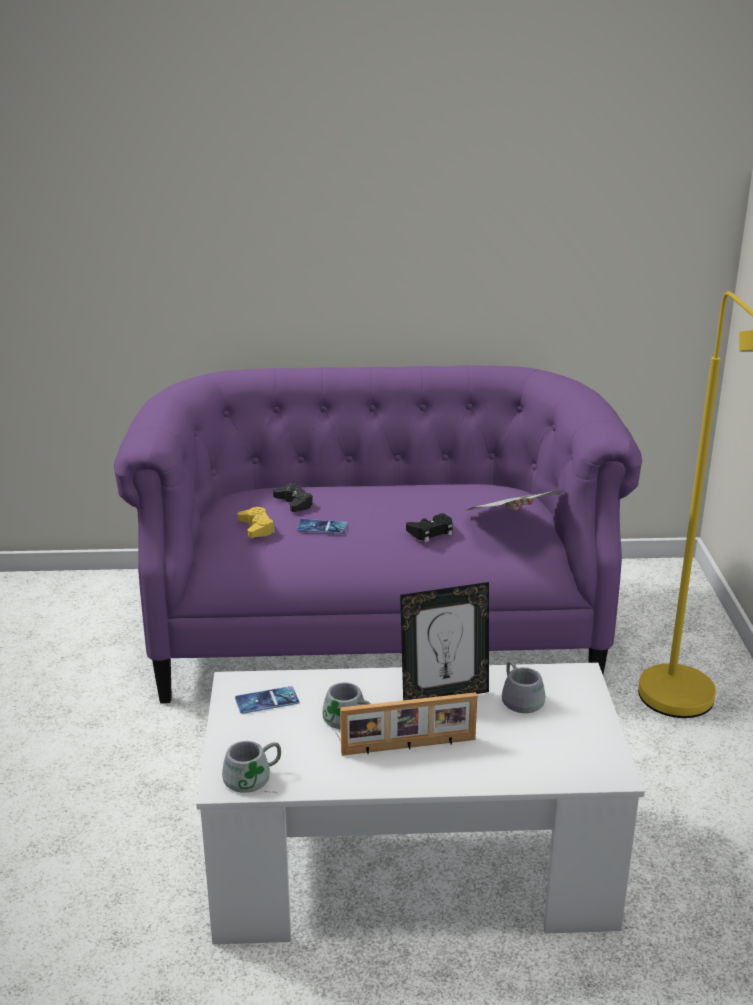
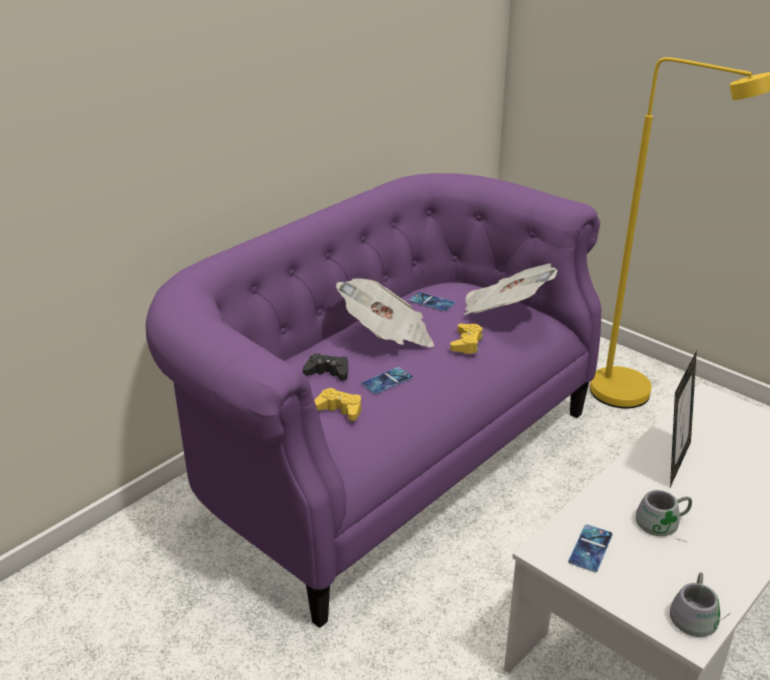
camera: 45 degrees left, 5 degrees up
picture frame [340,692,477,756] -> none
black game controller [406,513,453,542] -> yellow game controller [450,324,483,354]
grey mug [502,660,546,713] -> none
none -> newspaper [336,278,435,347]
none -> phone [409,292,455,311]

